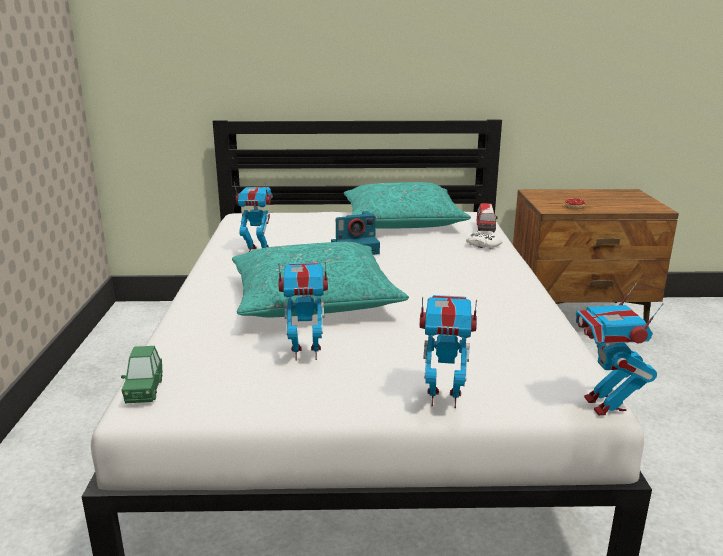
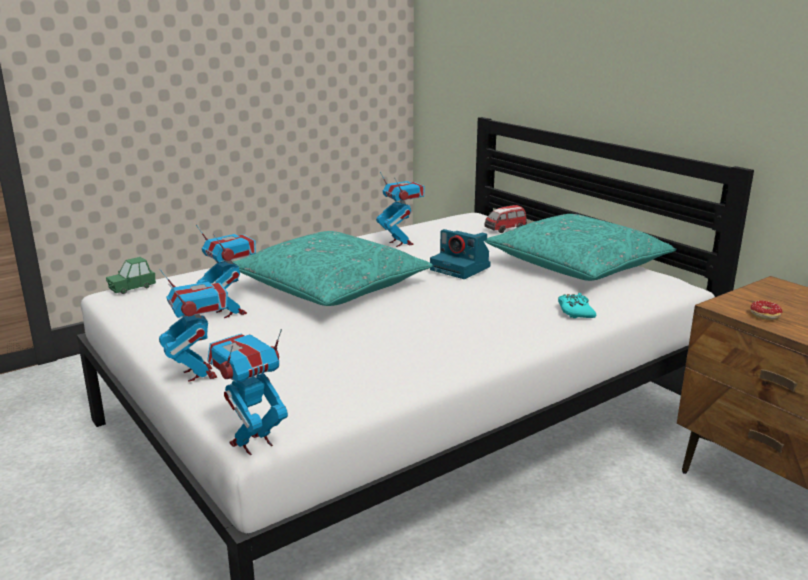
camera: 55 degrees right, 0 degrees up
white game controller [466,231,502,249] -> turquoise game controller [558,293,596,318]
toy car [477,203,498,233] -> toy car moved to [484,205,527,233]

